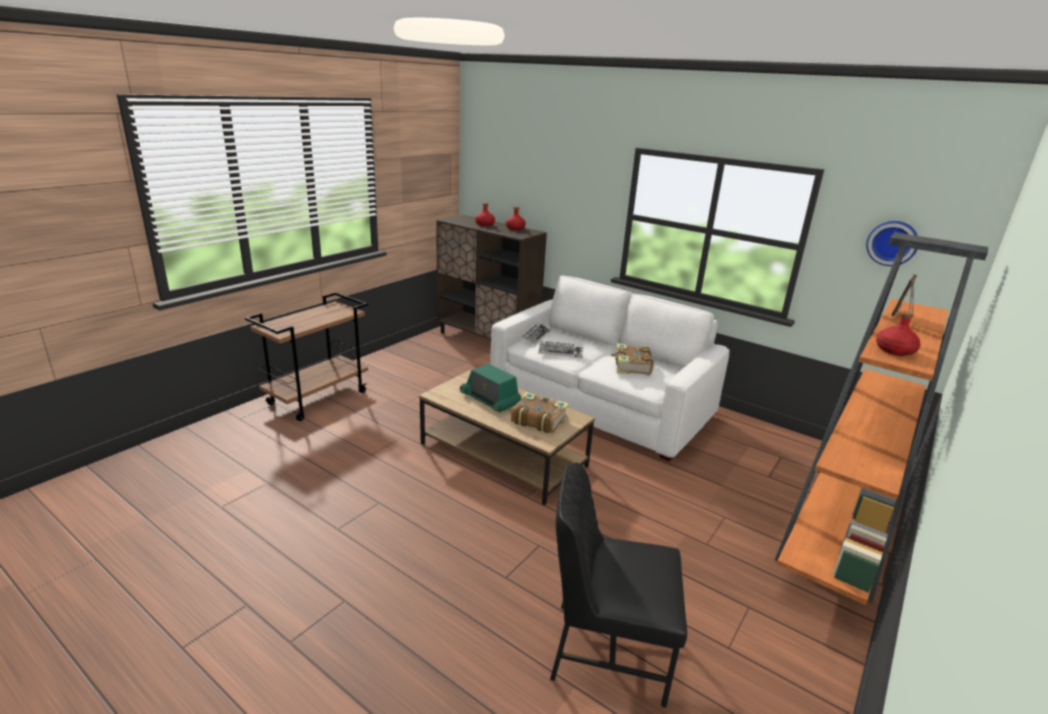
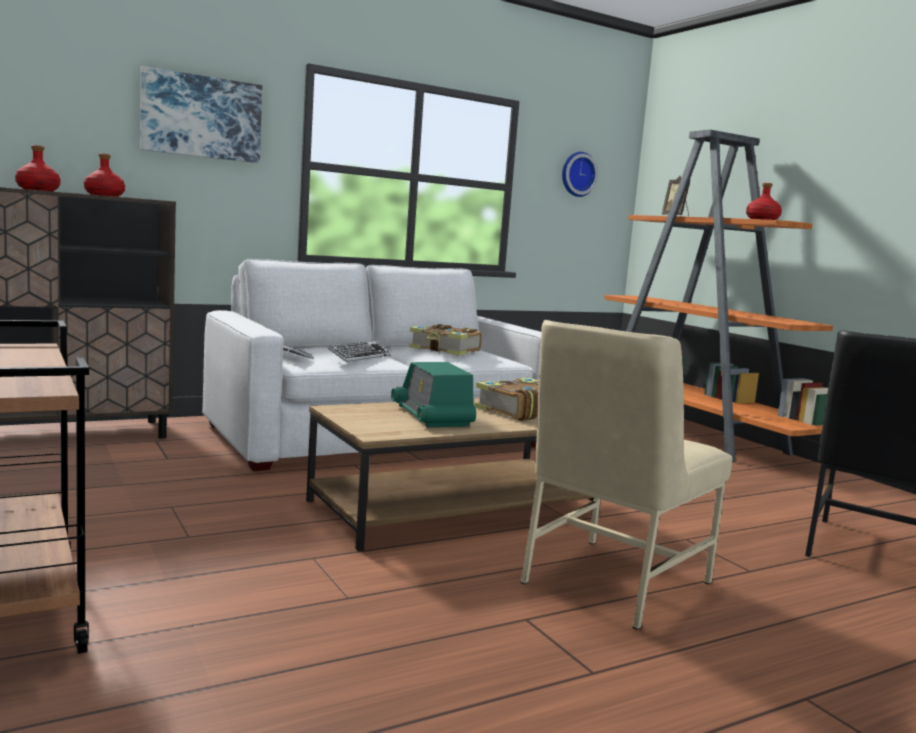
camera: 65 degrees left, 15 degrees down
radio [460,364,521,413] -> radio turned 90 degrees clockwise [391,362,476,427]
none -> picture [140,66,262,163]
none -> beige chair [520,320,732,630]

